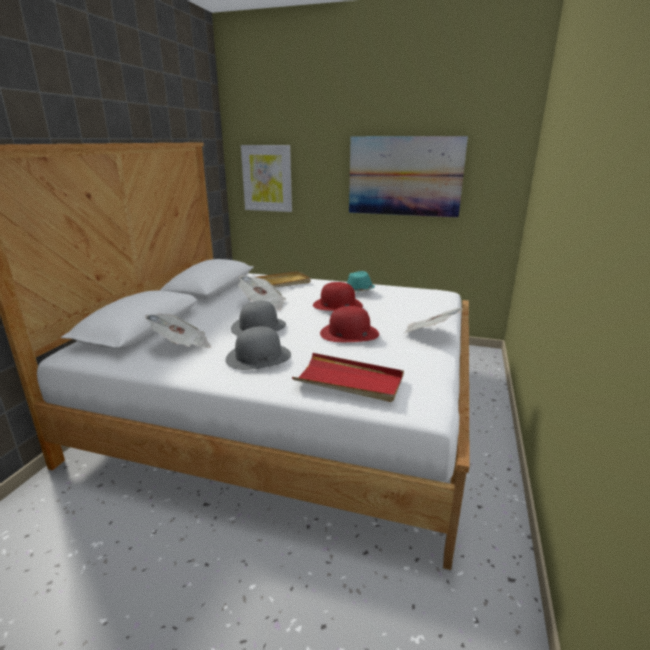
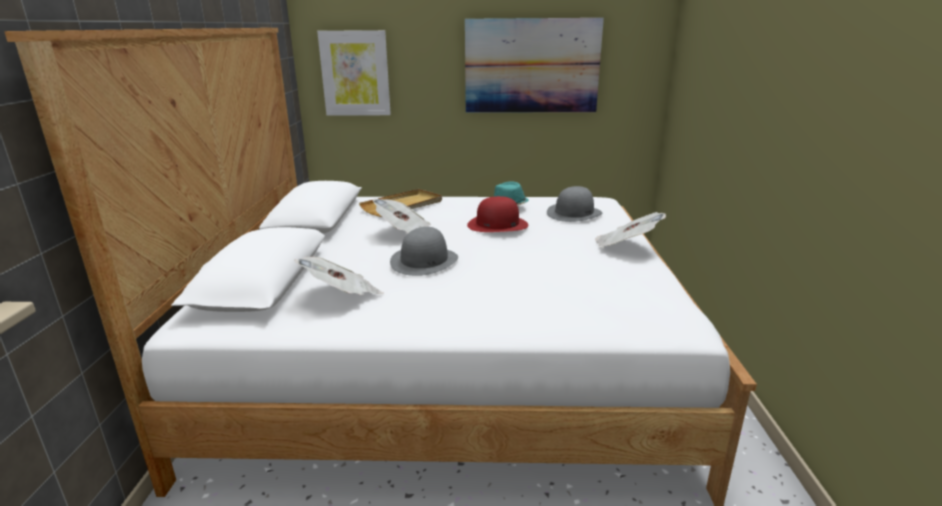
camera: 15 degrees left, 0 degrees up
grey hat [226,326,291,370] -> grey hat moved to [547,186,602,222]
red tray [292,353,404,402] -> none
red hat [320,306,379,342] -> none

